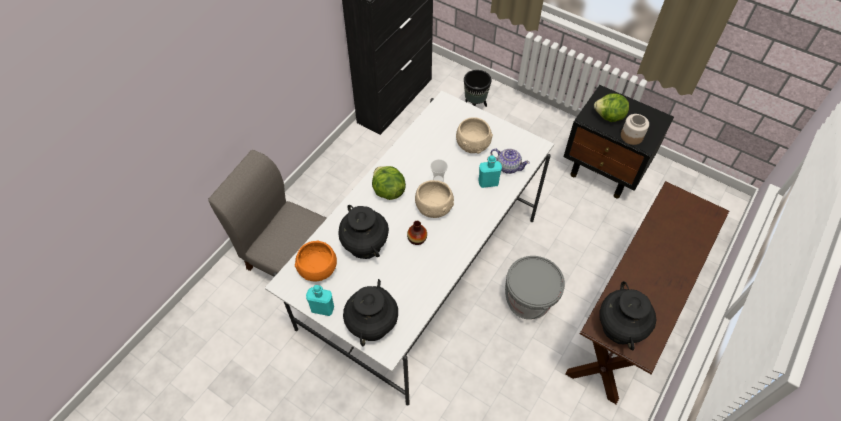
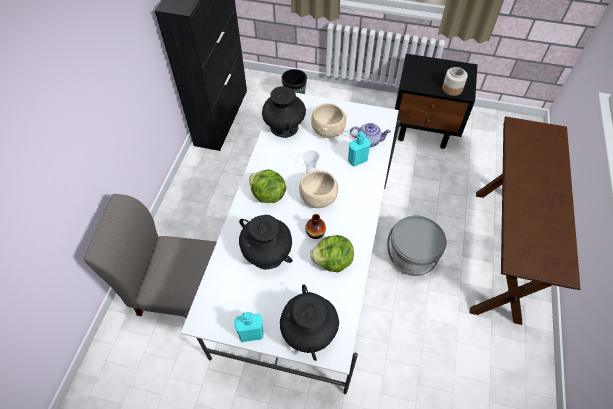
camera: 20 degrees left, 0 degrees up
orange bowl [295,240,337,281] -> none
lettuce [594,93,629,122] -> lettuce moved to [310,235,354,273]
black vase [599,281,657,350] -> black vase moved to [262,86,306,138]

